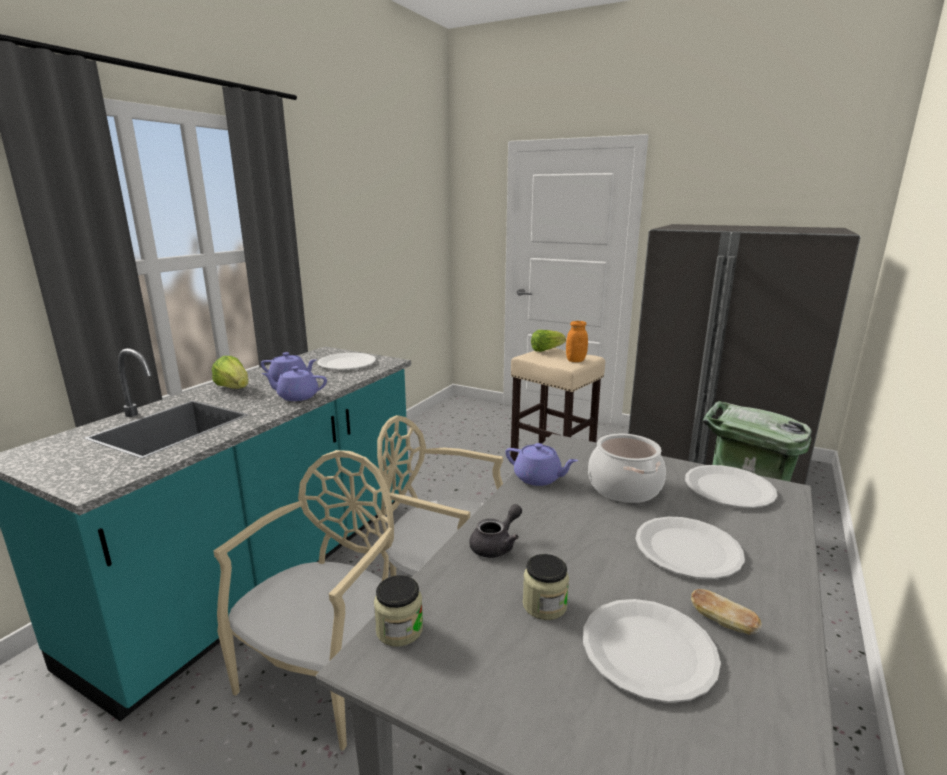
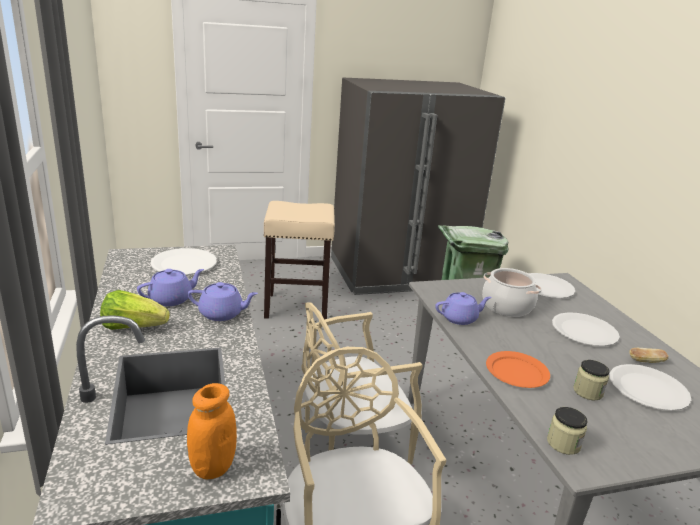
camera: 45 degrees left, 5 degrees up
purple teapot [261,366,327,401] -> purple teapot turned 135 degrees counterclockwise [188,282,258,321]
grey teapot [469,504,522,558] -> orange plate [486,351,550,388]
lettuce [531,330,566,352] -> none
orange jar [566,321,588,362] -> orange jar moved to [187,383,237,479]

